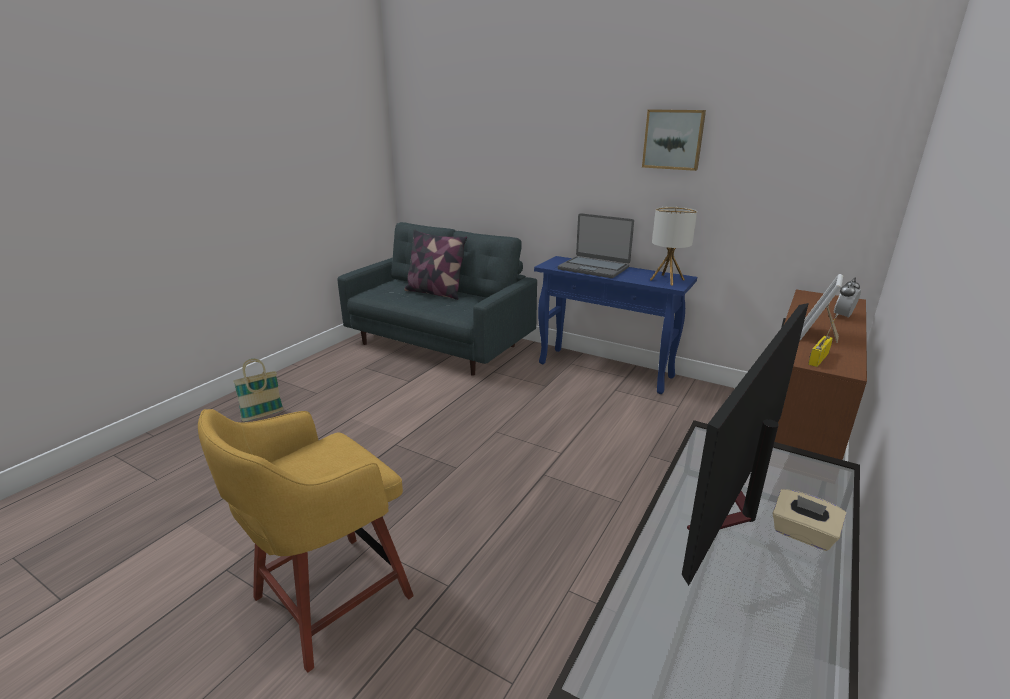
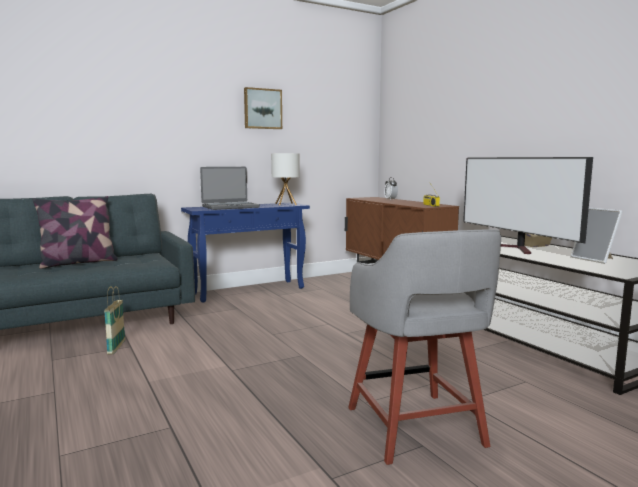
camera: 60 degrees left, 15 degrees down
yellow stool [198,409,414,673] -> grey stool [348,230,501,465]
basket [233,359,284,421] -> basket moved to [104,286,125,354]
picture frame [800,274,843,343] -> picture frame moved to [571,208,623,263]

